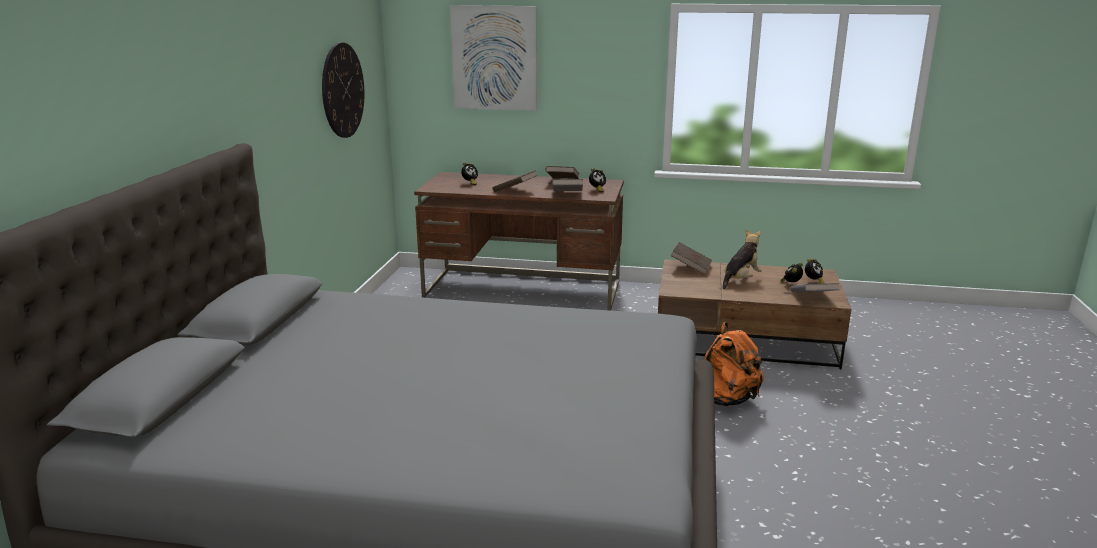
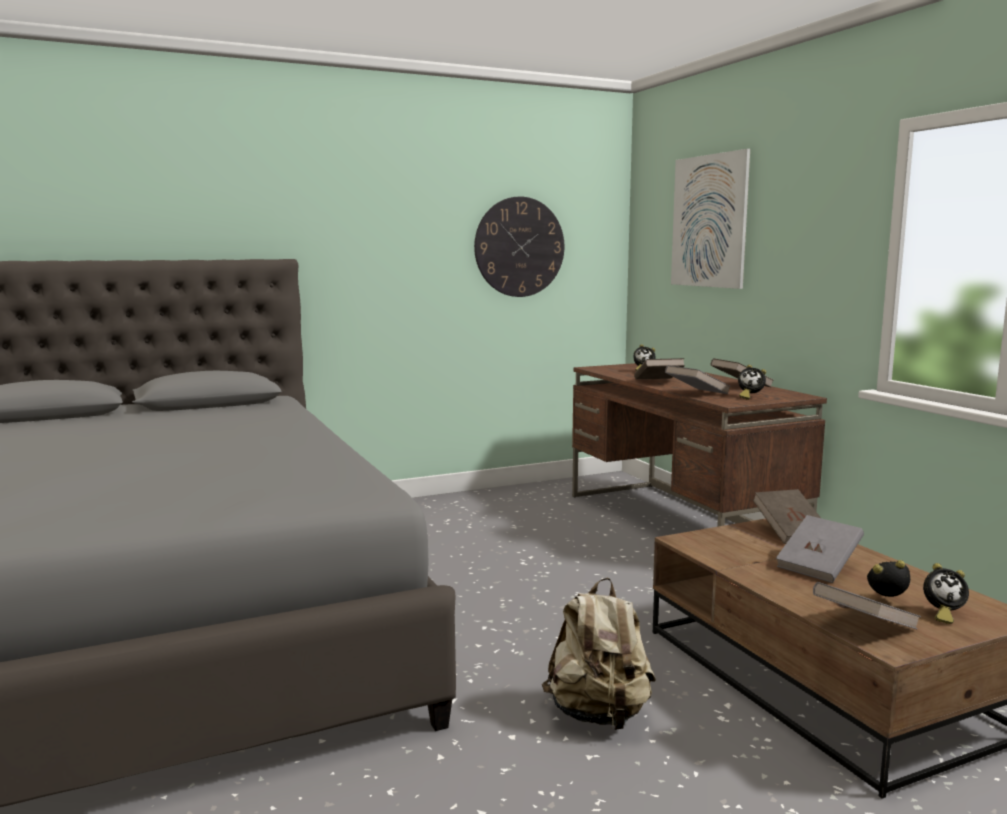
camera: 55 degrees right, 10 degrees down
orange backpack [705,322,764,406] -> beige backpack [542,577,656,730]
plush toy [723,229,762,289] -> grey book [776,515,864,583]

